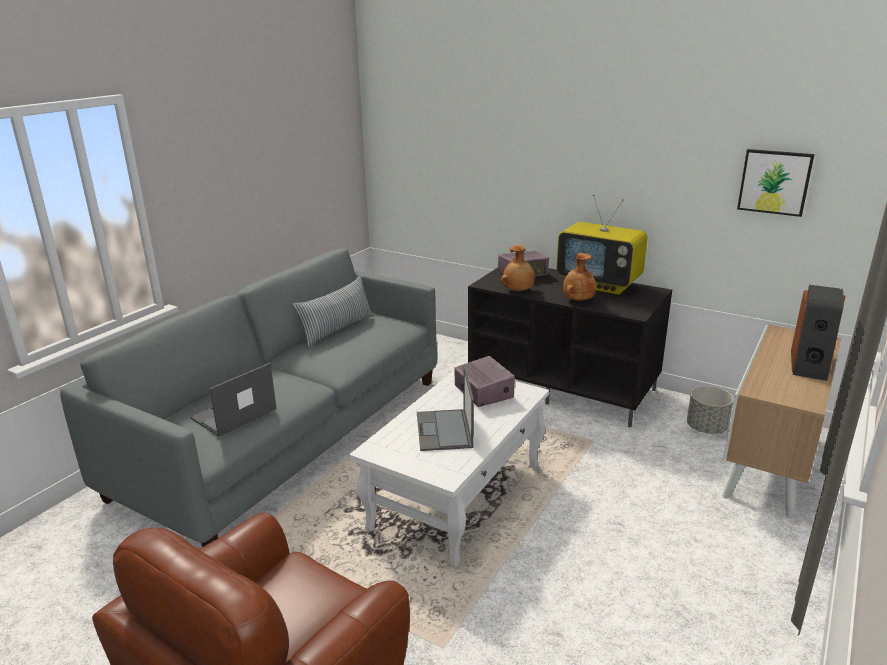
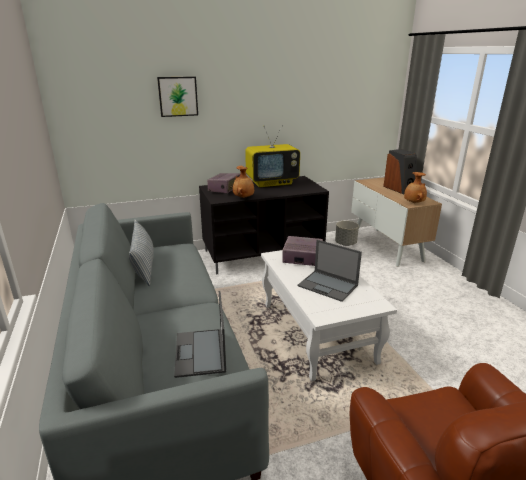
camera: 50 degrees left, 0 degrees up
brown vase [563,253,596,301] -> brown vase moved to [404,172,427,203]
picture [737,149,815,217] -> picture moved to [157,76,198,117]

